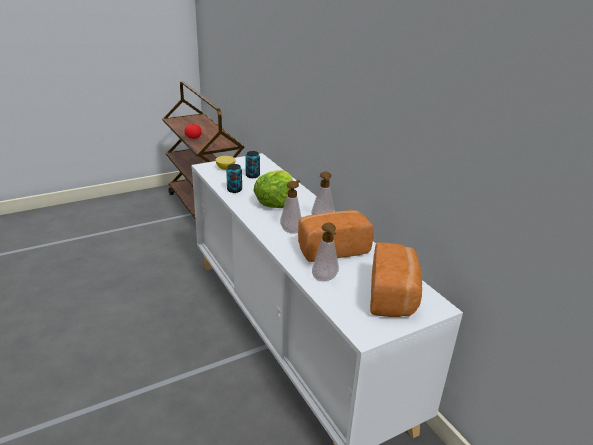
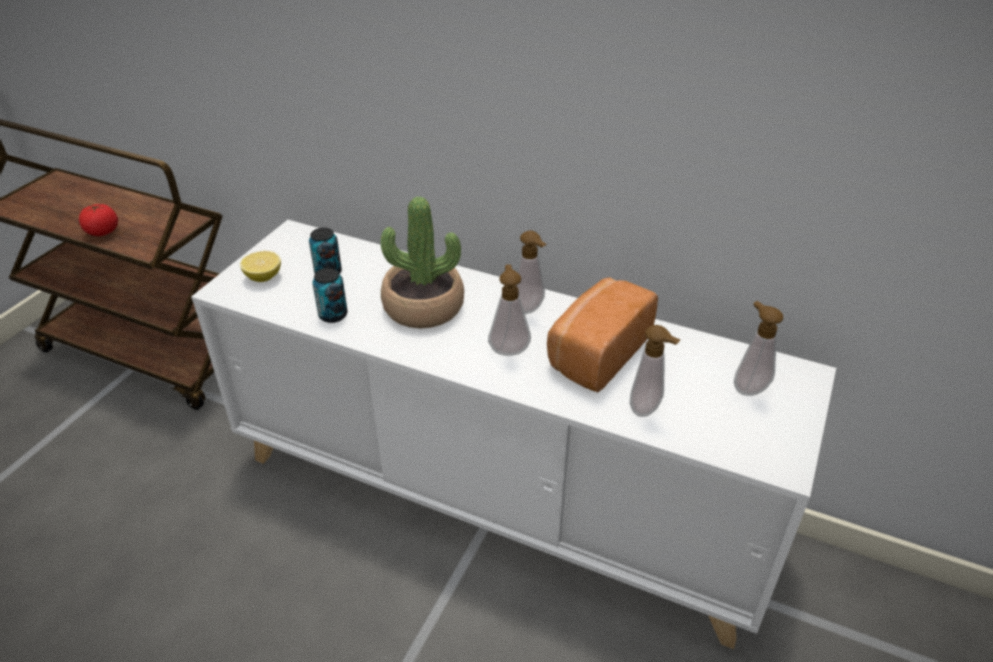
camera: 35 degrees left, 10 degrees up
lettuce [253,170,293,208] -> potted plant [381,196,464,328]
bread [370,242,422,317] -> soap dispenser [734,301,783,396]

